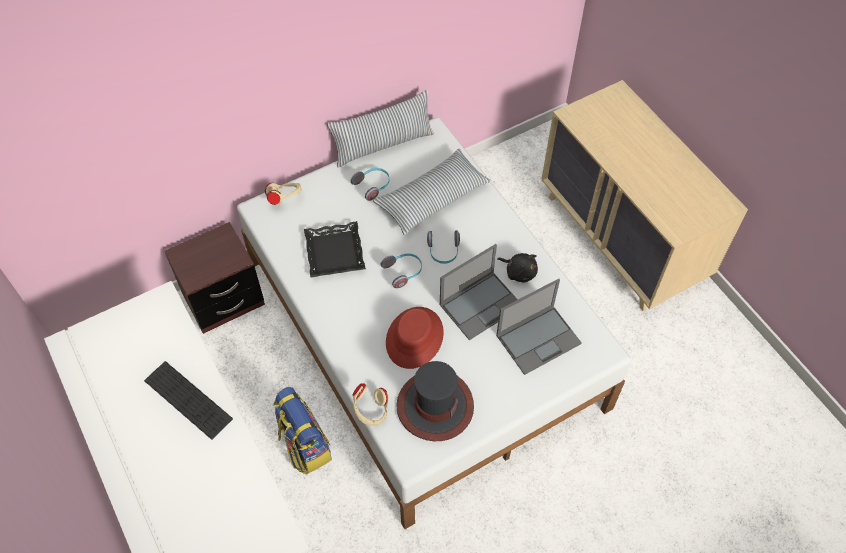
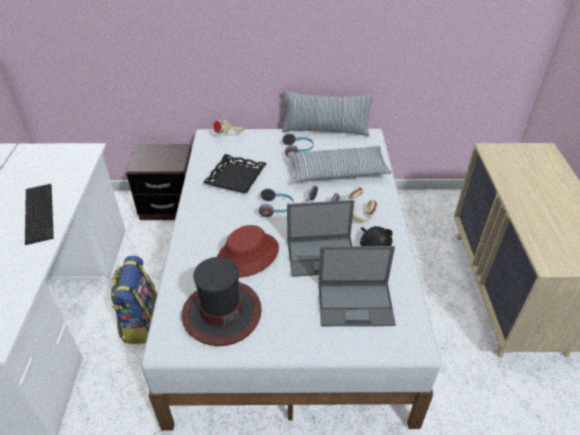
camera: 30 degrees right, 15 degrees down
beige headphones [352,383,389,426] -> beige headphones moved to [345,188,377,222]

